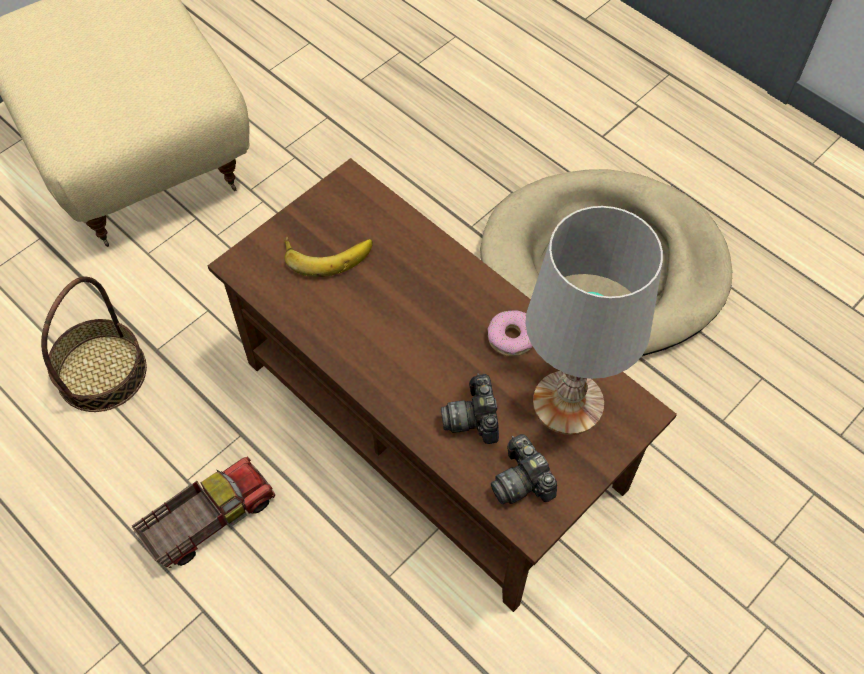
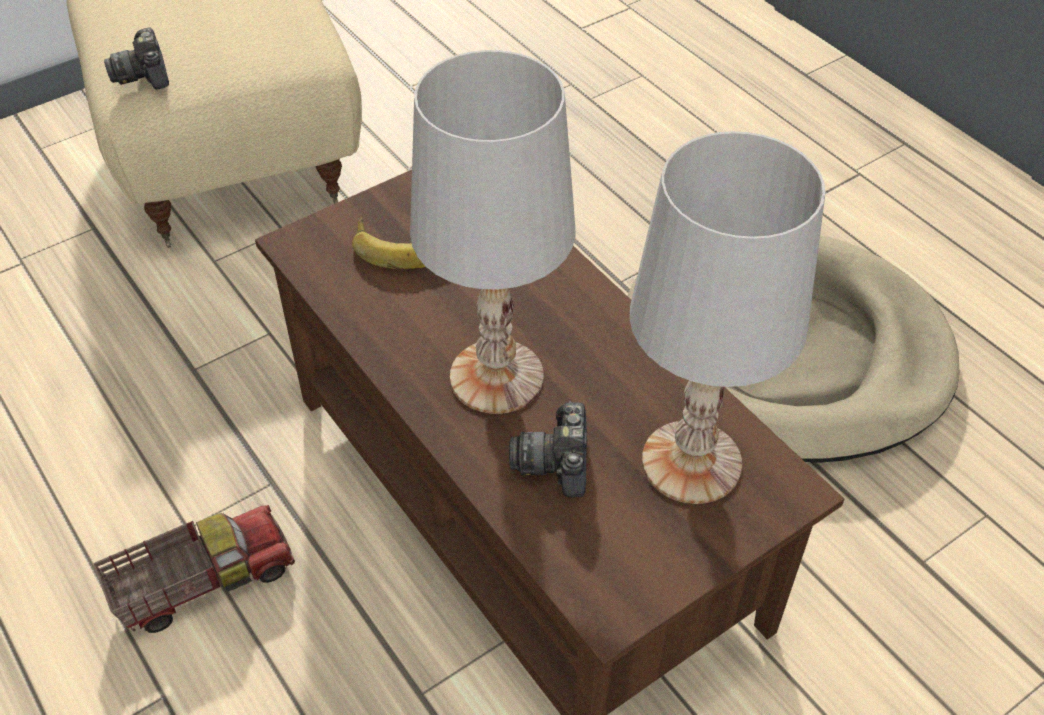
camera: 10 degrees right, 10 degrees down
basket [41,276,147,412] -> none
donut [487,310,533,357] -> none
camera [491,434,557,504] -> camera moved to [104,27,169,90]
none -> white table lamp [410,50,575,414]

